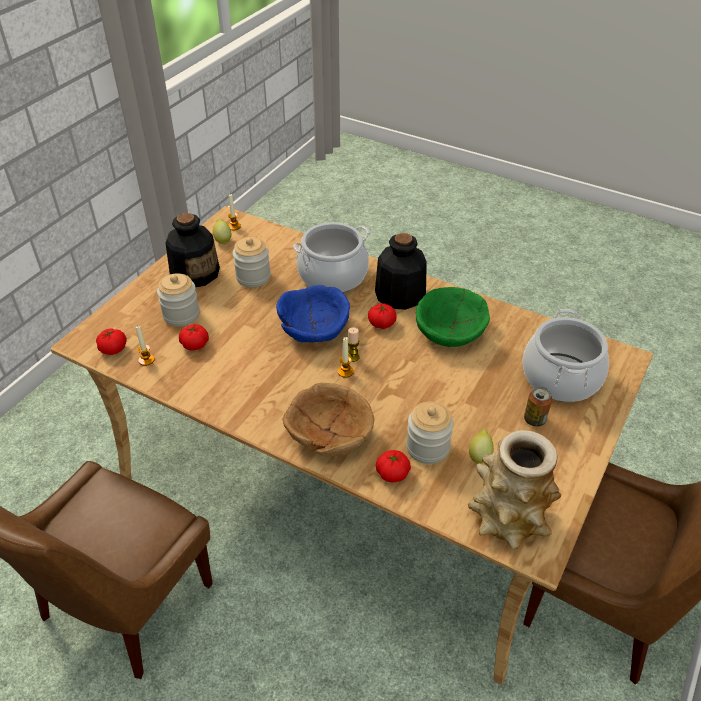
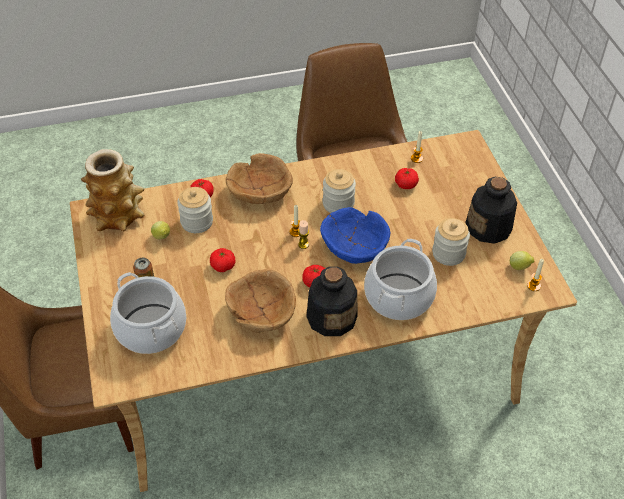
camera: 135 degrees right, 5 degrees up
tomato [96,328,127,355] -> tomato moved to [210,248,235,272]
jar [157,273,199,327] -> jar moved to [323,169,356,213]
green bowl [416,287,490,347] -> brown bowl [225,270,296,333]

